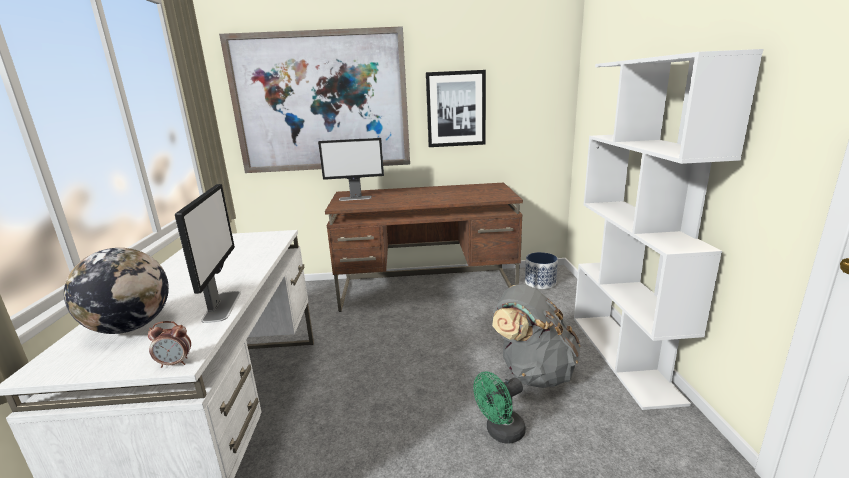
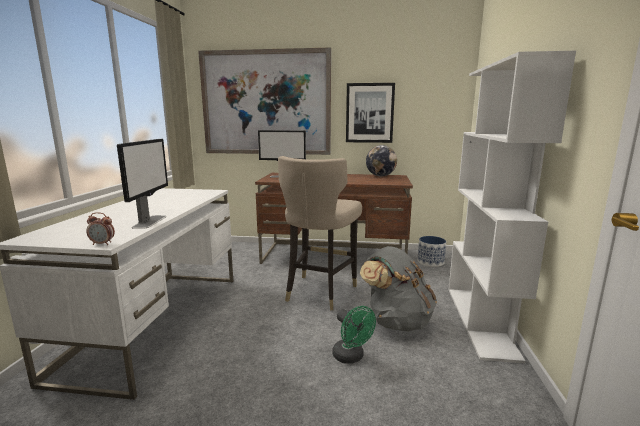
camera: 10 degrees right, 5 degrees down
globe [64,248,169,334] -> globe moved to [366,145,397,176]
green fan [473,371,526,443] -> green fan turned 105 degrees counterclockwise [332,306,376,364]
none -> beige stool [278,156,362,310]

